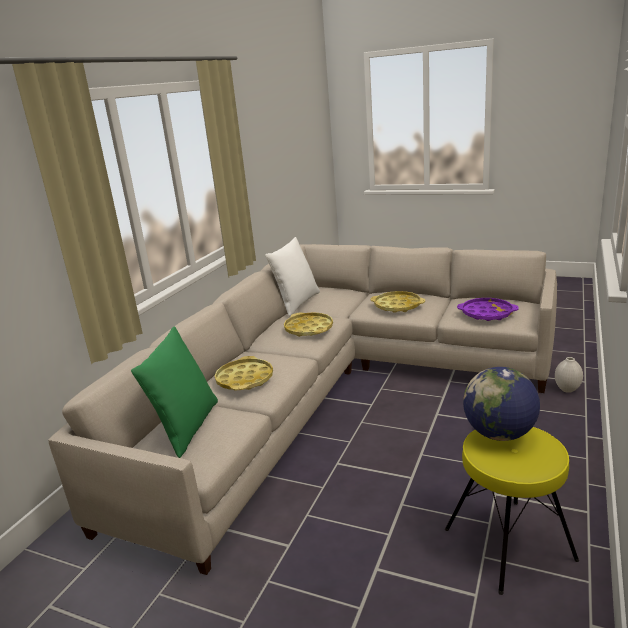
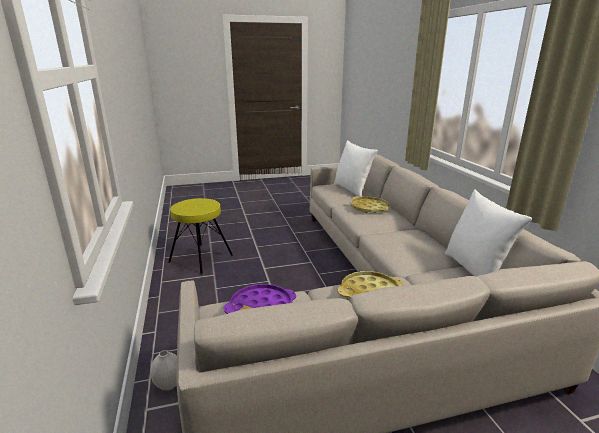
camera: 140 degrees right, 0 degrees up
green pillow [131,326,218,458] -> white pillow [334,140,378,197]
yellow tray [284,312,333,337] -> none
globe [463,367,540,441] -> none

